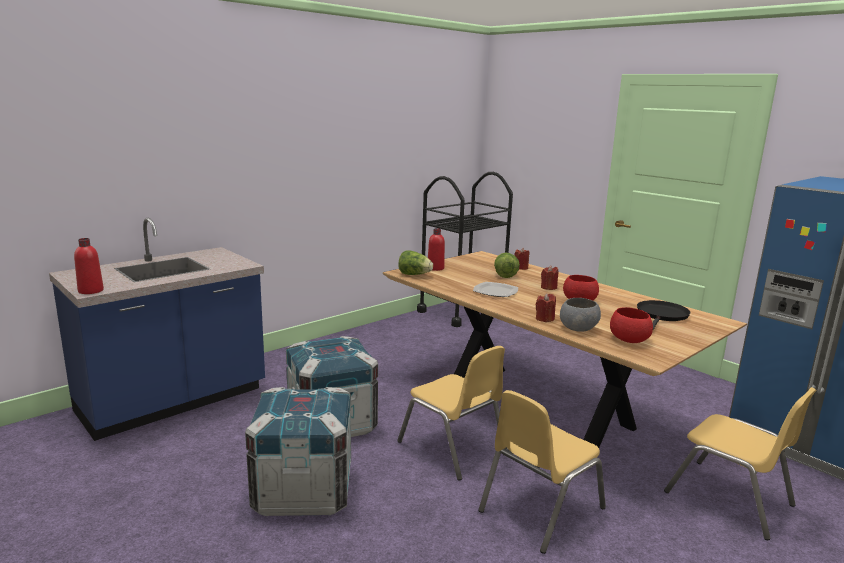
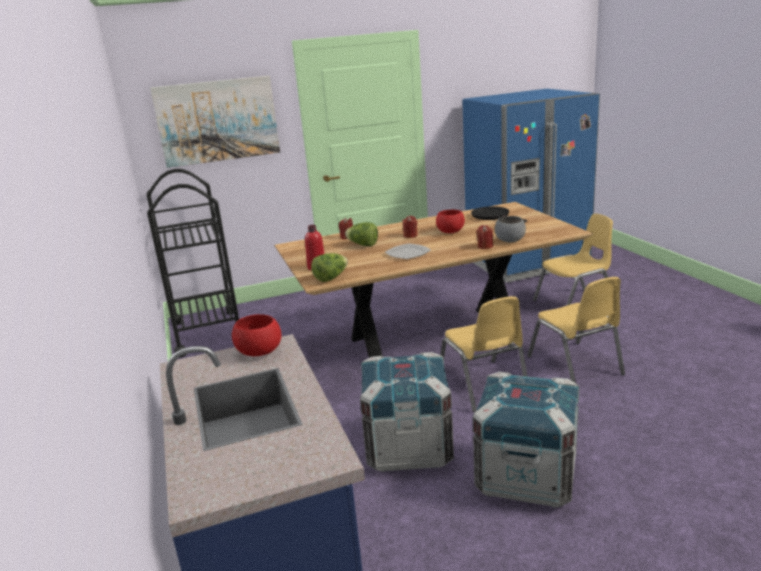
camera: 65 degrees left, 5 degrees up
red bottle [74,238,104,294] -> none
yellow chair [397,346,507,481] -> yellow chair turned 90 degrees clockwise [440,296,527,412]
red bowl [610,307,653,343] -> red bowl moved to [232,314,281,356]
none -> picture [150,76,280,168]

